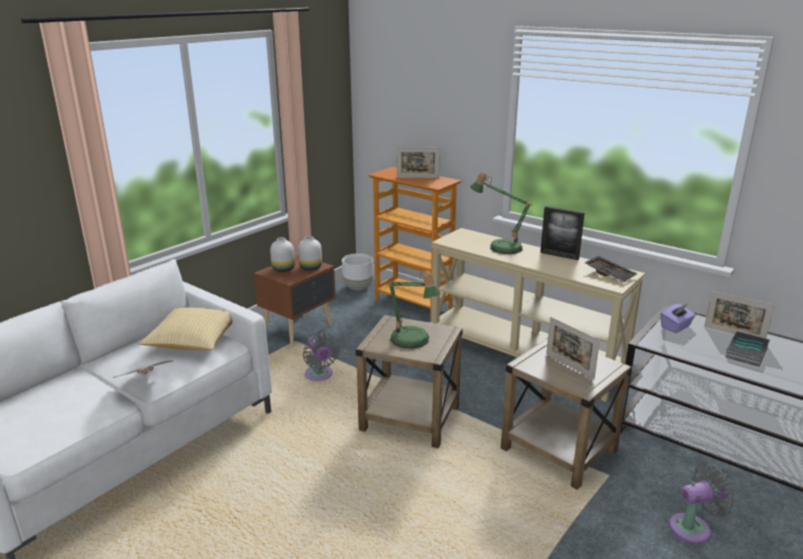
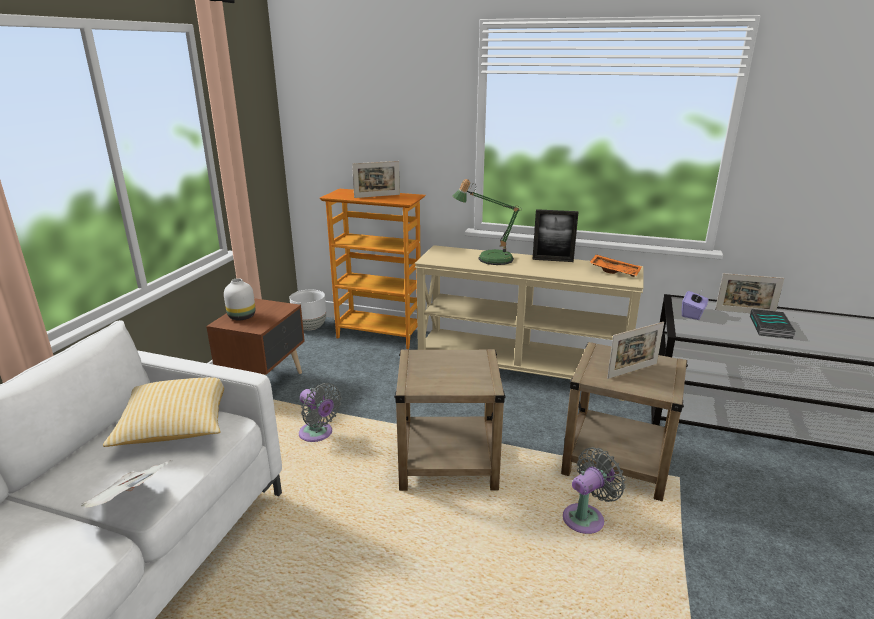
camera: 20 degrees left, 0 degrees up
white vase [298,236,322,271] -> none
table lamp [388,271,441,349] -> none
picture frame [546,317,600,379] -> picture frame turned 60 degrees counterclockwise [607,322,664,379]
black tray [584,256,638,282] -> orange tray [589,254,641,277]
grey fan [669,462,736,544] -> grey fan moved to [563,447,625,534]

